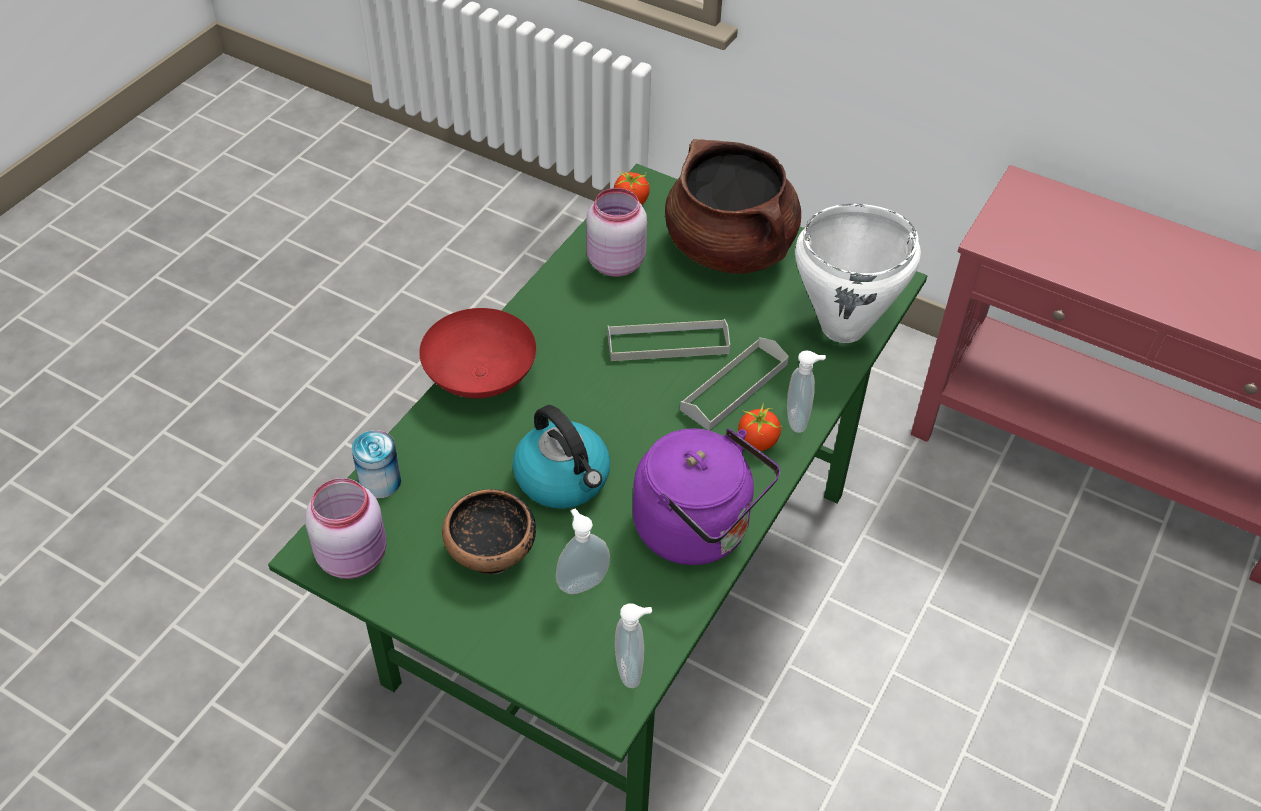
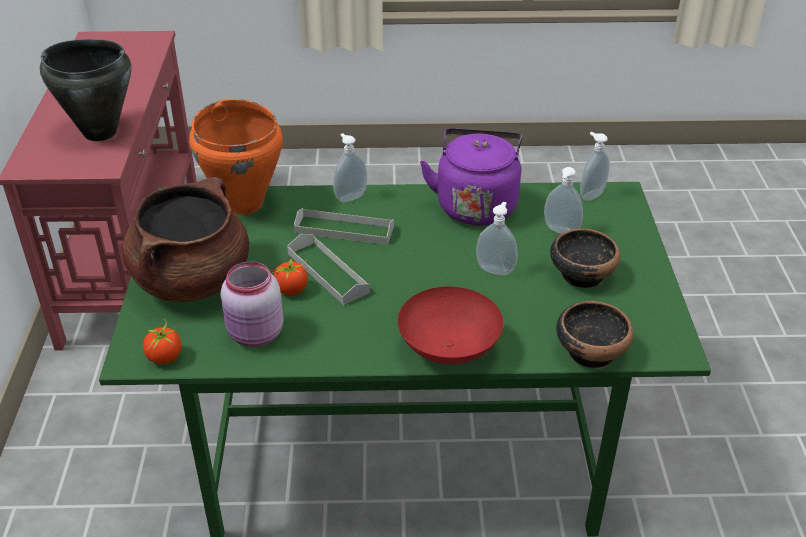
camera: 120 degrees left, 10 degrees down
pink jar [305,478,387,579] -> none
can [352,430,401,499] -> bowl [556,301,634,369]
kettle [513,405,610,509] -> soap dispenser [476,202,518,276]
tomato [738,403,782,451] -> tomato moved to [271,259,308,296]
white cooking pot [795,204,921,343] -> orange cooking pot [189,99,283,215]
none -> black cooking pot [40,39,131,141]

